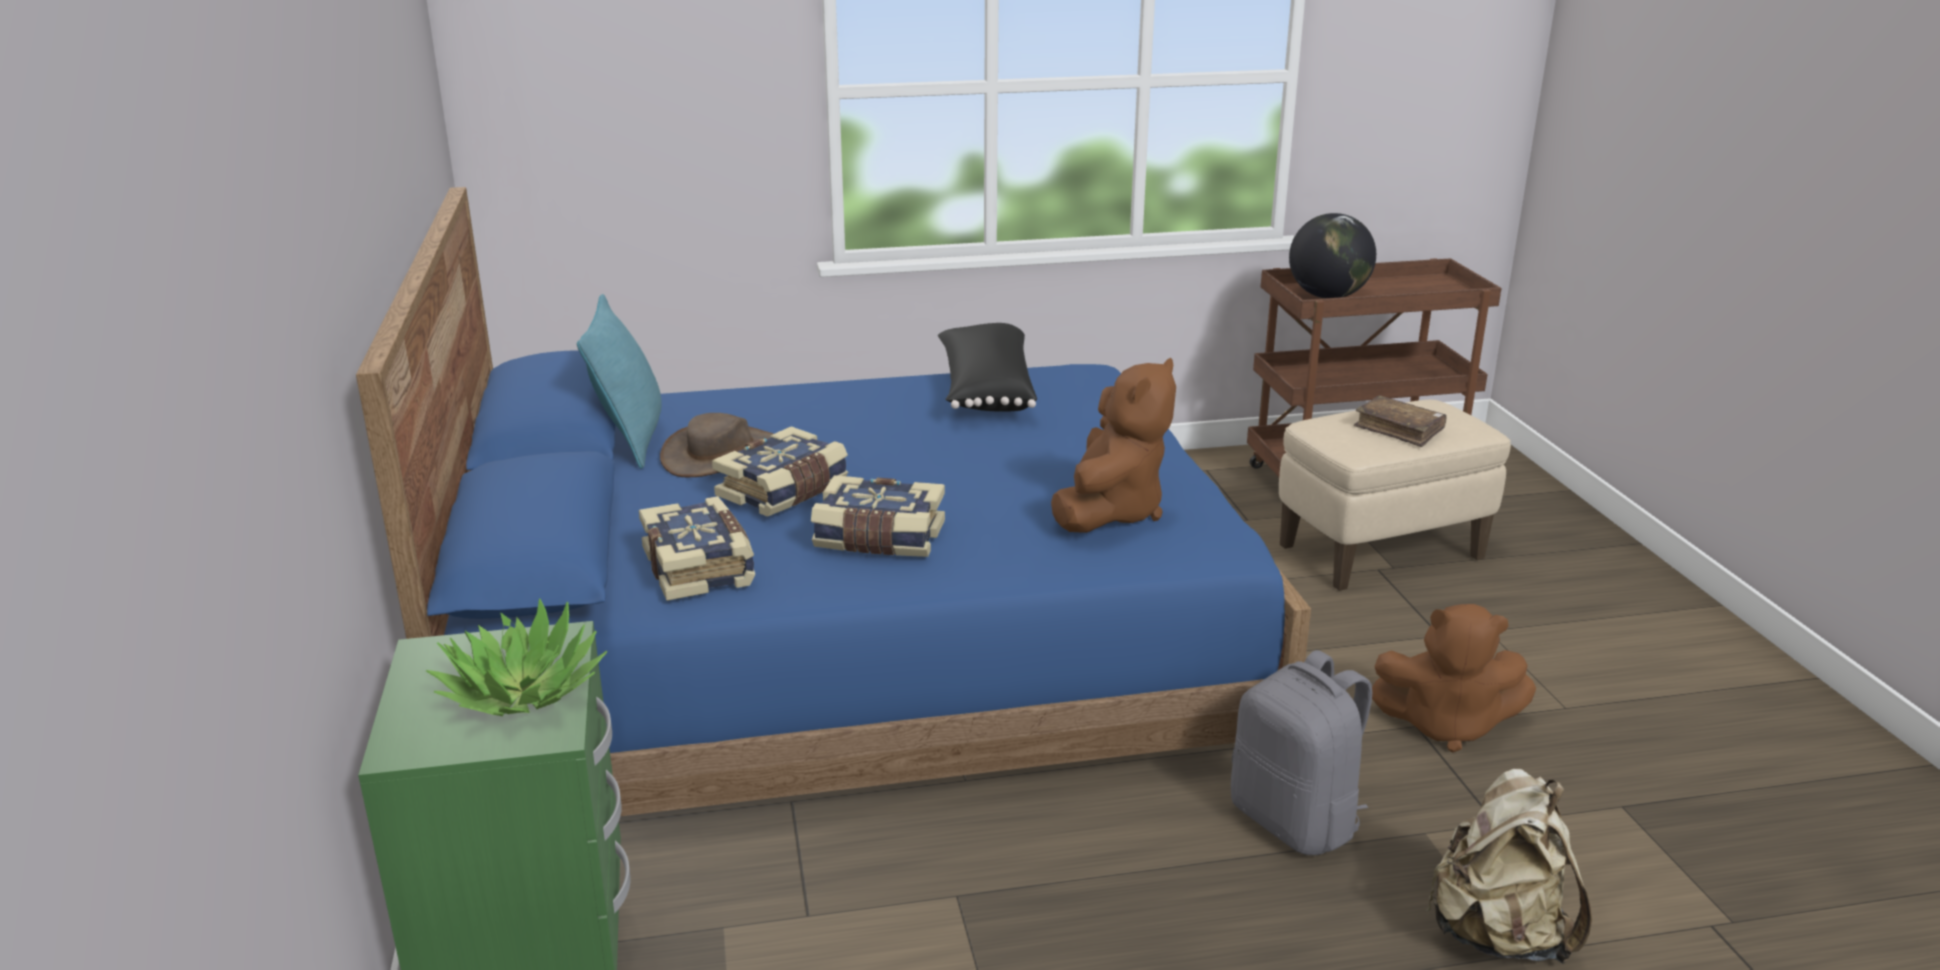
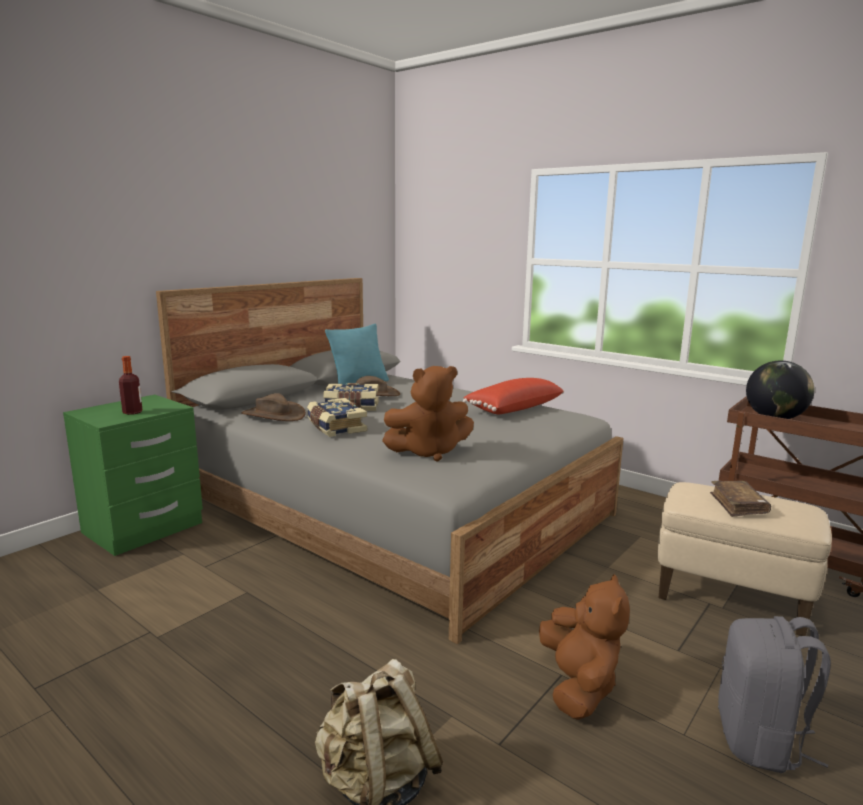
camera: 50 degrees right, 10 degrees down
blue bed [356,187,1311,816] -> grey bed [156,278,624,644]
potted plant [426,599,608,716] -> bottle [119,356,142,415]
book [639,496,755,601] -> brown hat [241,393,306,421]
black pillow [938,323,1037,412] -> red pillow [463,378,564,415]
grey backpack [1231,650,1372,855] -> grey backpack moved to [718,616,831,773]
brown plush toy [1372,604,1536,752] -> brown plush toy turned 150 degrees counterclockwise [539,574,630,720]

